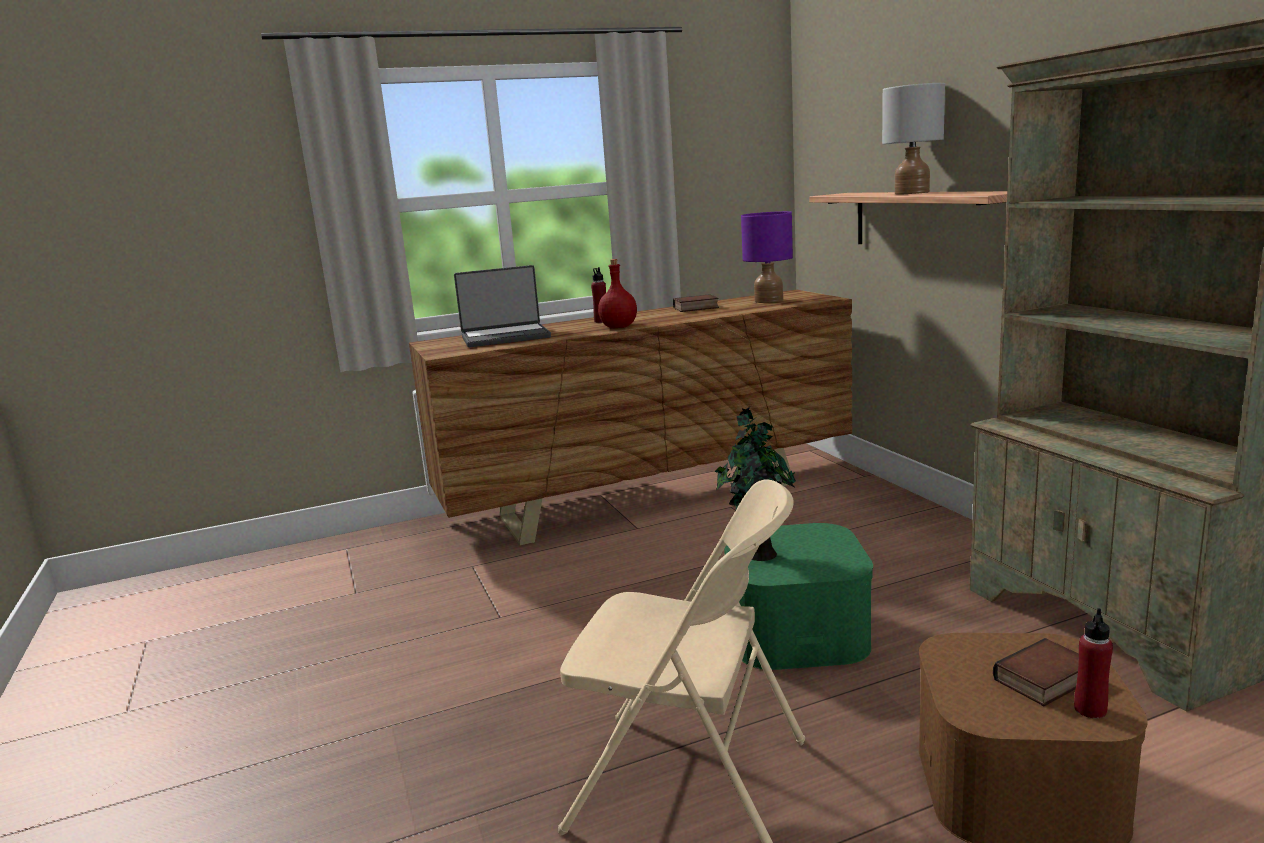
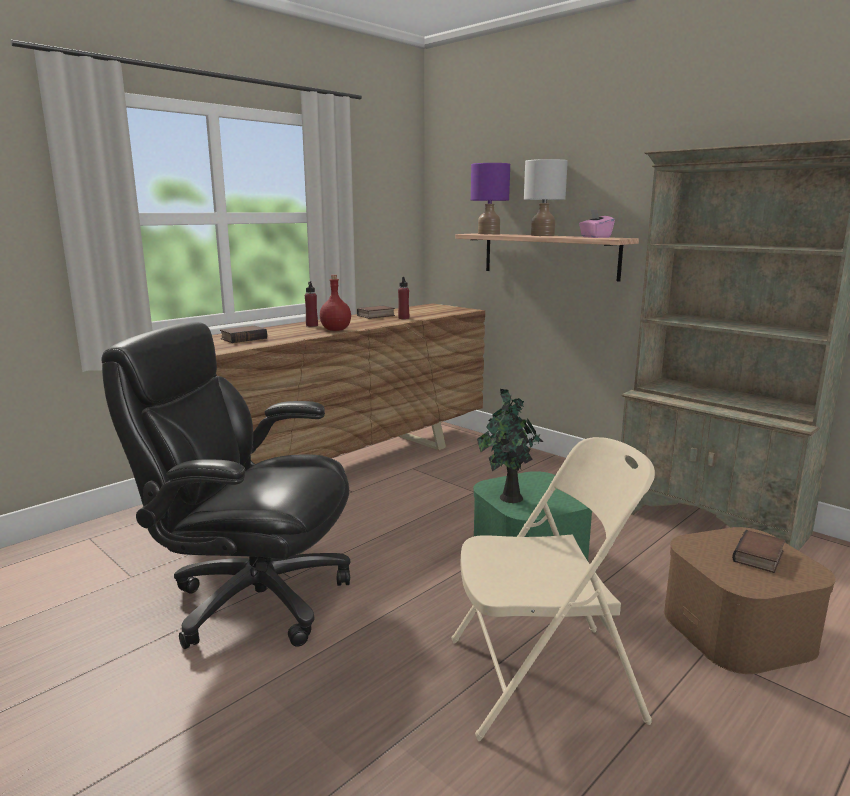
camera: 25 degrees left, 0 degrees up
laptop [454,265,551,347] -> book [220,326,267,343]
purple table lamp [741,211,793,303] -> purple table lamp moved to [471,163,510,234]
red bottle [1074,608,1113,718] -> red bottle moved to [398,277,409,319]
none -> black office chair [101,322,351,649]
none -> pink tissue box [579,210,615,238]

